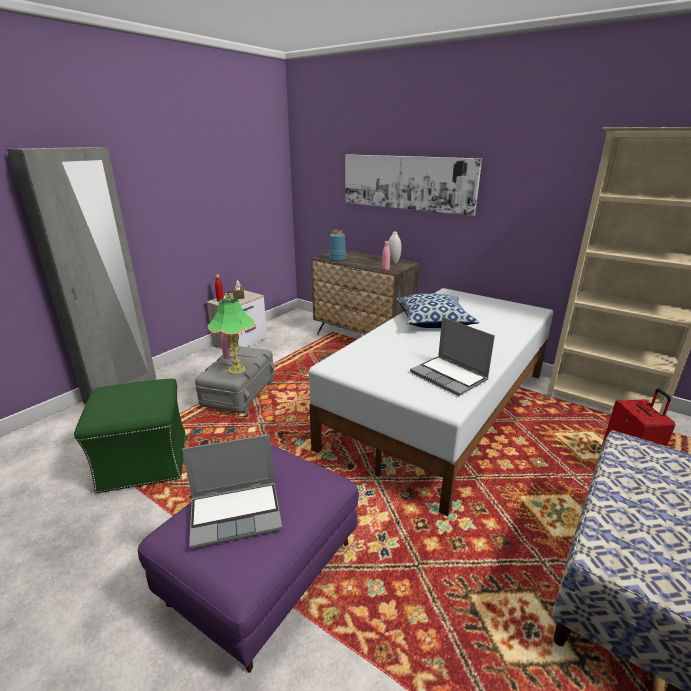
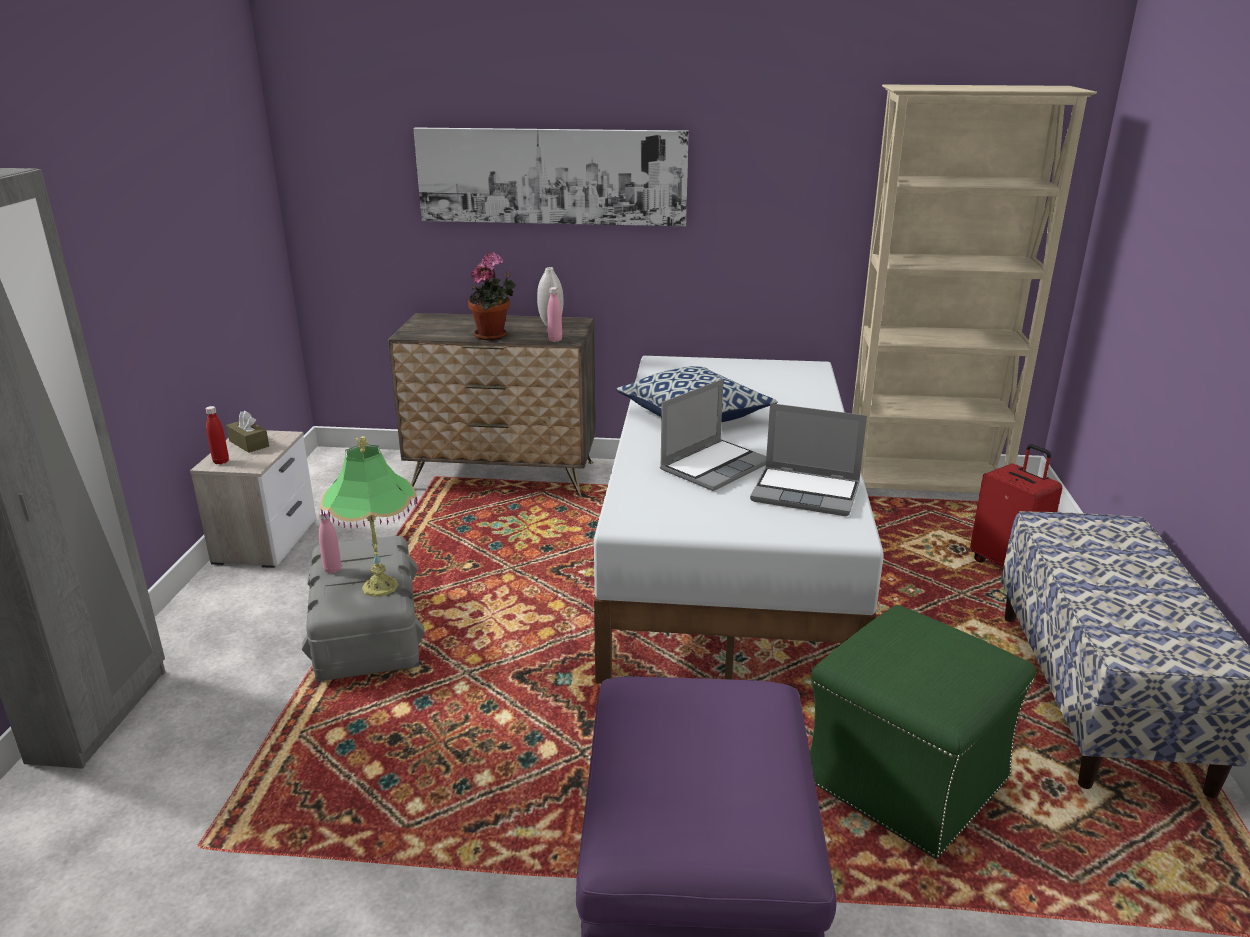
camera: 30 degrees left, 0 degrees up
green ottoman [74,379,186,493] -> green ottoman moved to [809,605,1036,859]
laptop [182,434,282,549] -> laptop moved to [660,379,766,491]
blue vase [329,230,346,261] -> none
none -> potted plant [468,252,516,340]

